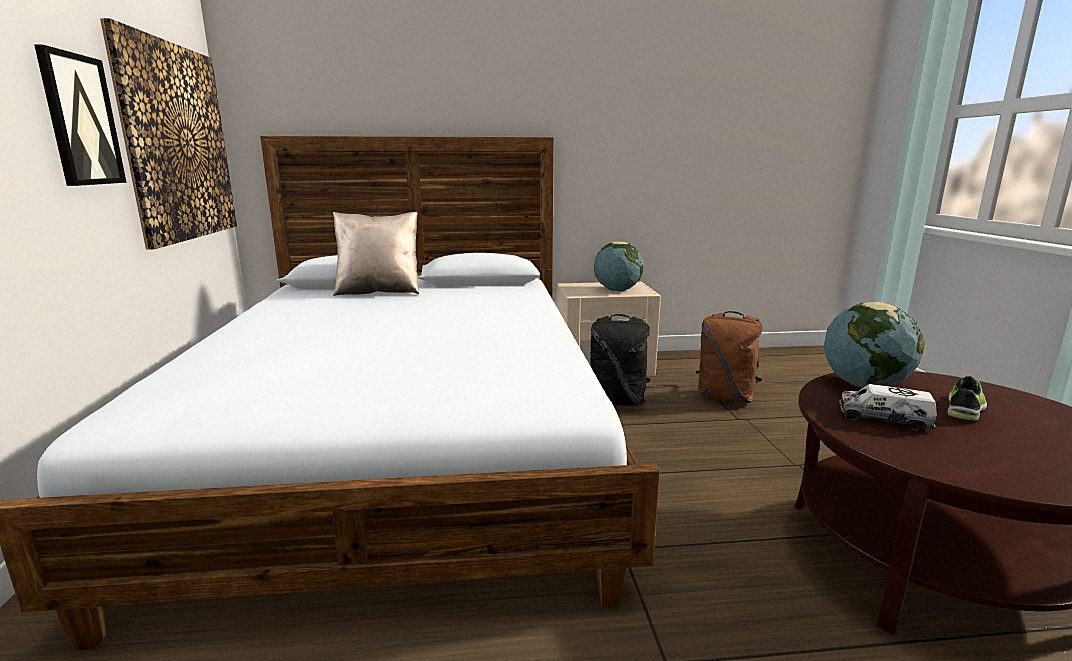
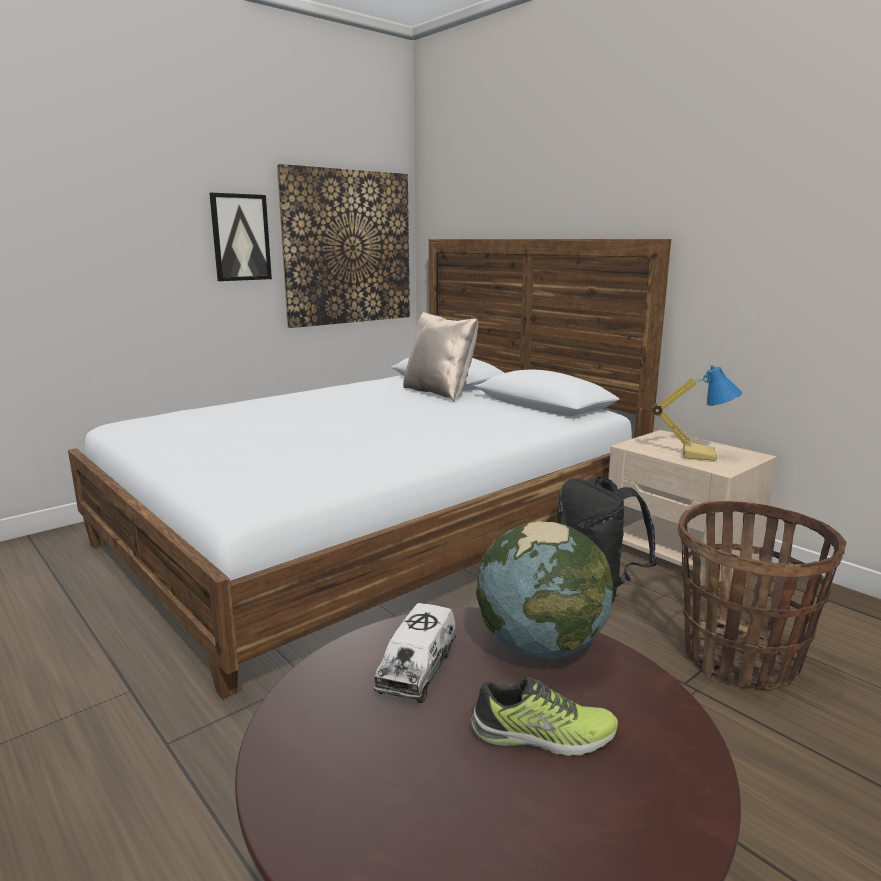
camera: 55 degrees right, 0 degrees up
globe [594,241,644,291] -> table lamp [652,365,742,462]
brown backpack [696,311,763,403] -> basket [678,501,847,690]
toy truck [839,384,937,431] -> toy truck turned 150 degrees counterclockwise [373,603,456,703]

